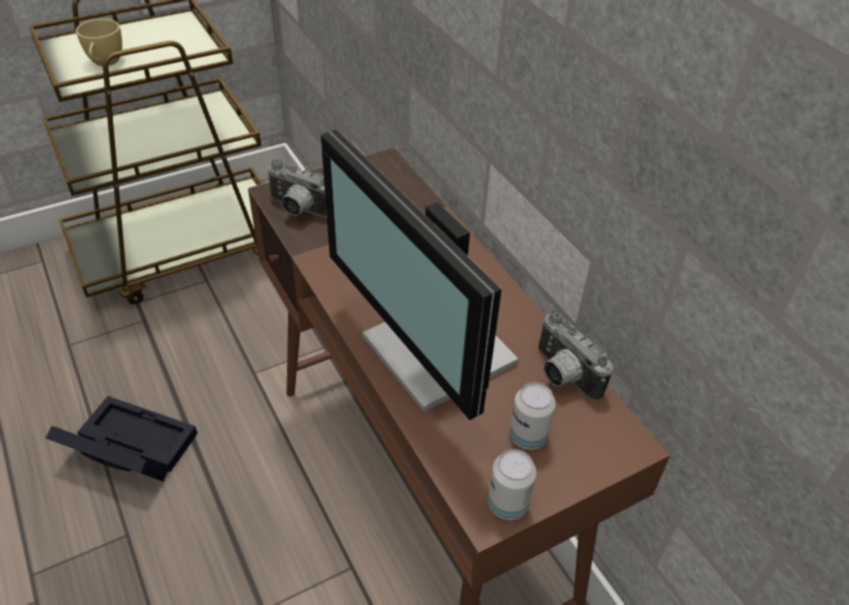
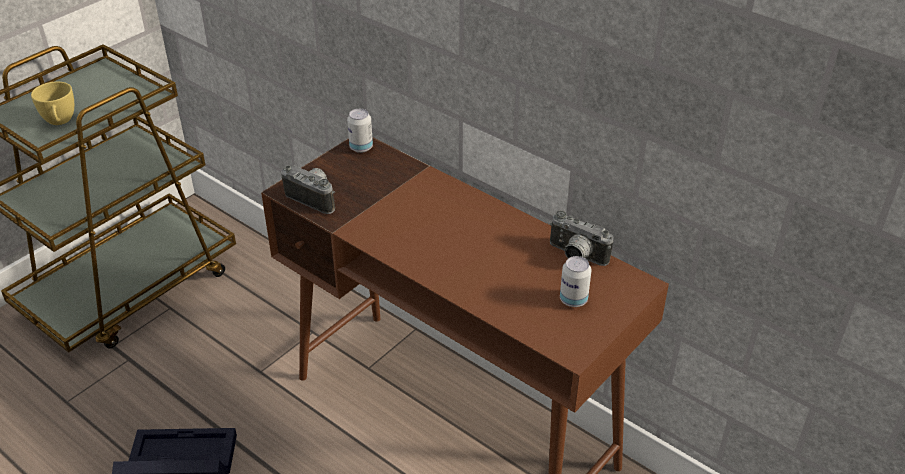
camera: 20 degrees left, 5 degrees down
camera [266,159,327,218] -> camera turned 150 degrees counterclockwise [281,165,335,214]
monitor [321,129,519,421] -> none
can [488,449,536,520] -> can moved to [347,109,373,153]

